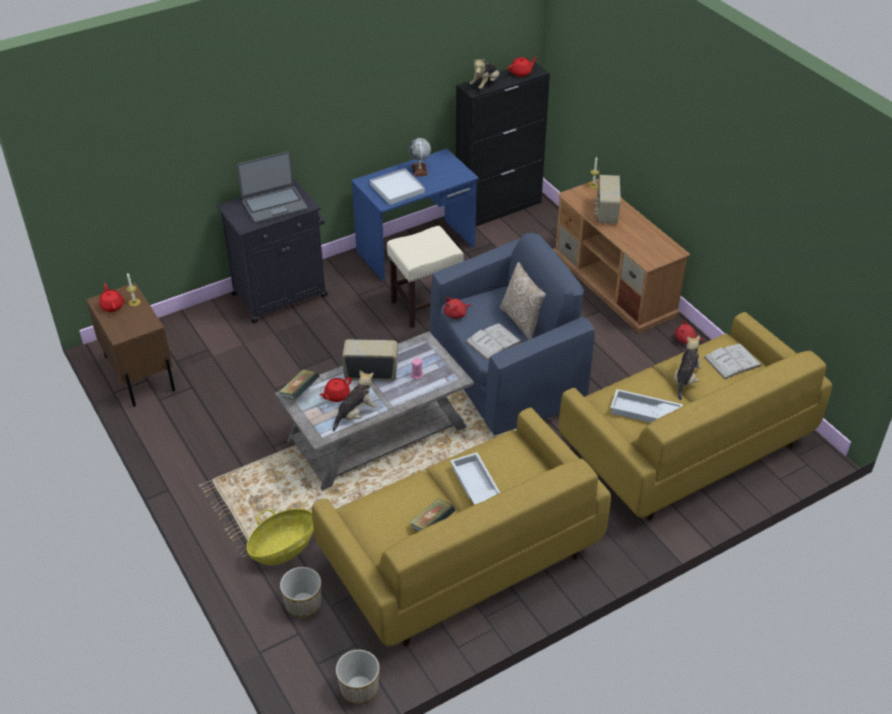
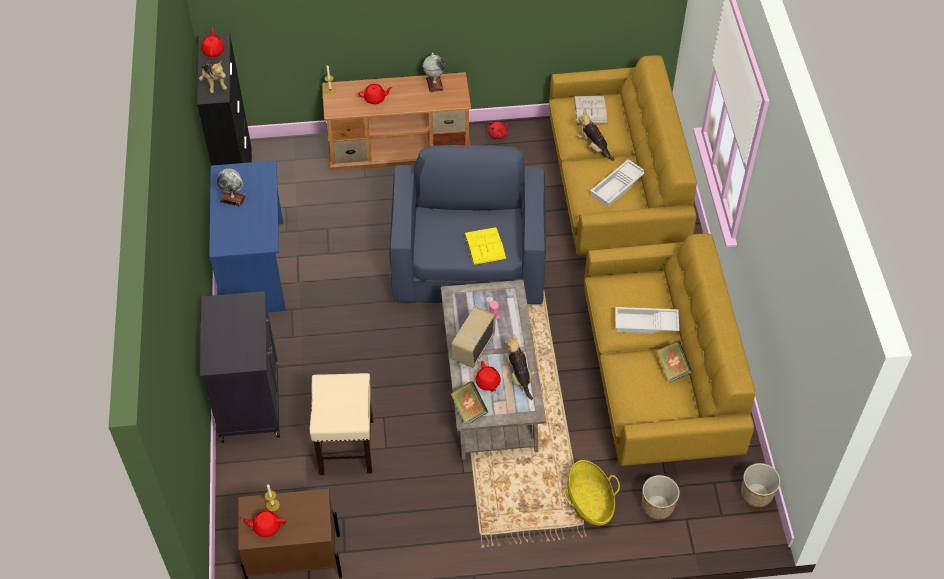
camera: 65 degrees left, 10 degrees up
laptop [237,151,308,224] -> none
white tray [370,168,425,205] -> none
beige stool [387,226,464,328] -> beige stool moved to [310,373,373,475]
red plush toy [444,297,472,319] -> none
white book [465,323,522,361] -> yellow book [464,227,507,265]
pillow [500,262,546,340] -> none
radio [594,175,621,224] -> red teapot [358,84,393,104]
none -> globe [423,53,445,92]

